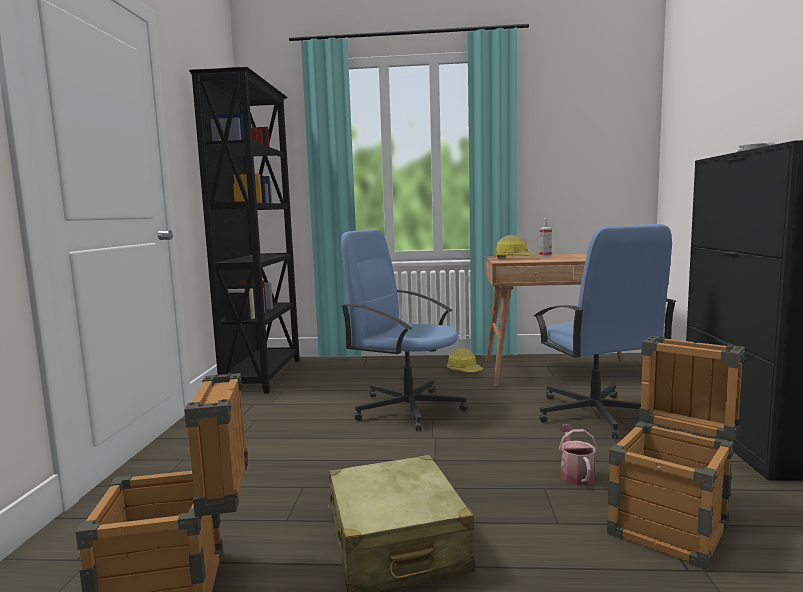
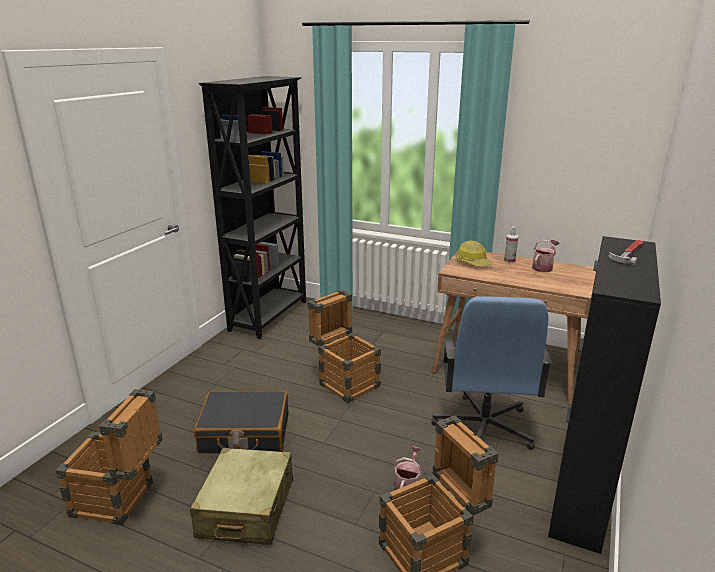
camera: 20 degrees right, 15 degrees up
blue office chair [341,229,468,431] -> crate [308,290,381,403]
hard hat [446,348,483,372] -> none
none -> black suitcase [194,391,289,453]
none -> watering can [532,240,559,272]

